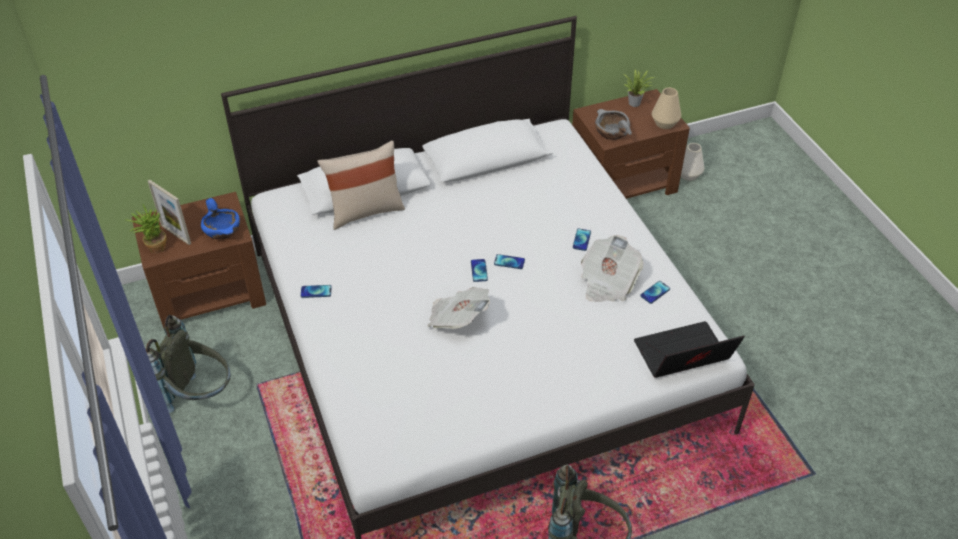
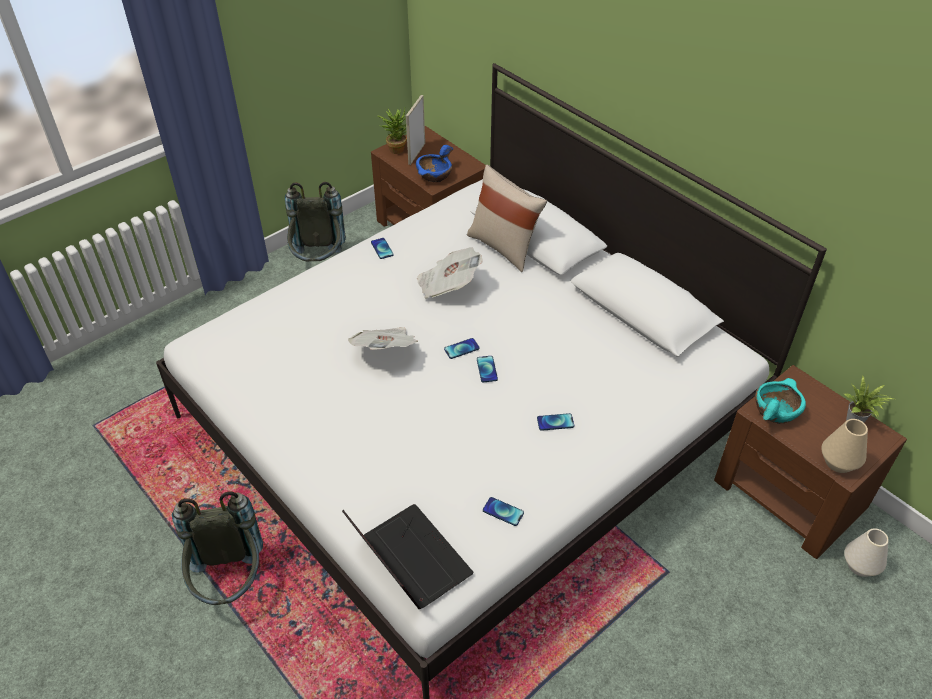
camera: 70 degrees right, 0 degrees up
newspaper [581,235,643,302] -> newspaper moved to [417,247,482,299]
grey bowl [595,109,632,140] -> turquoise bowl [755,378,806,424]

